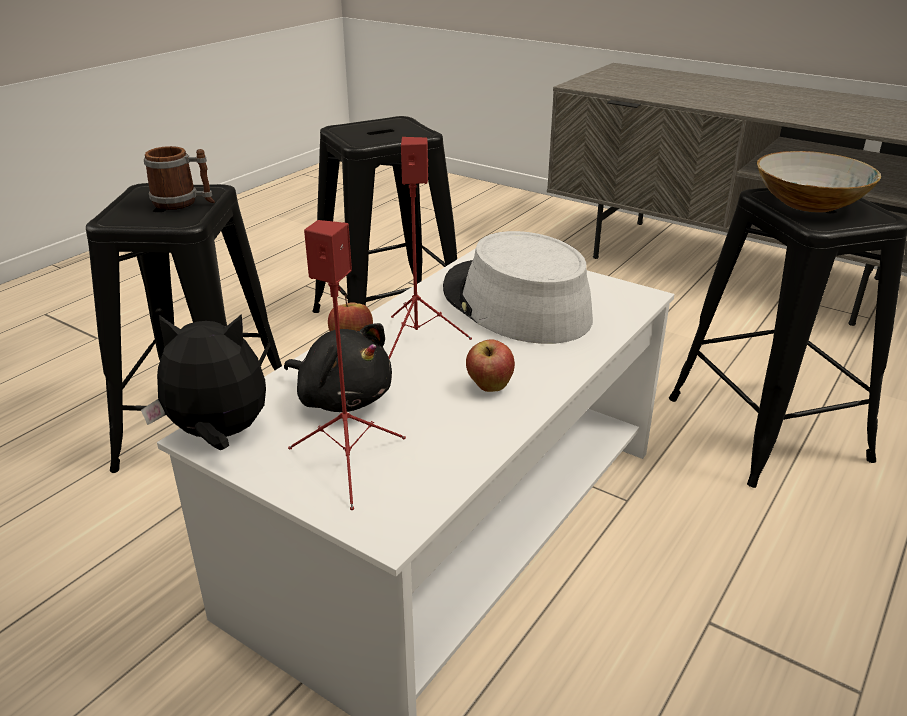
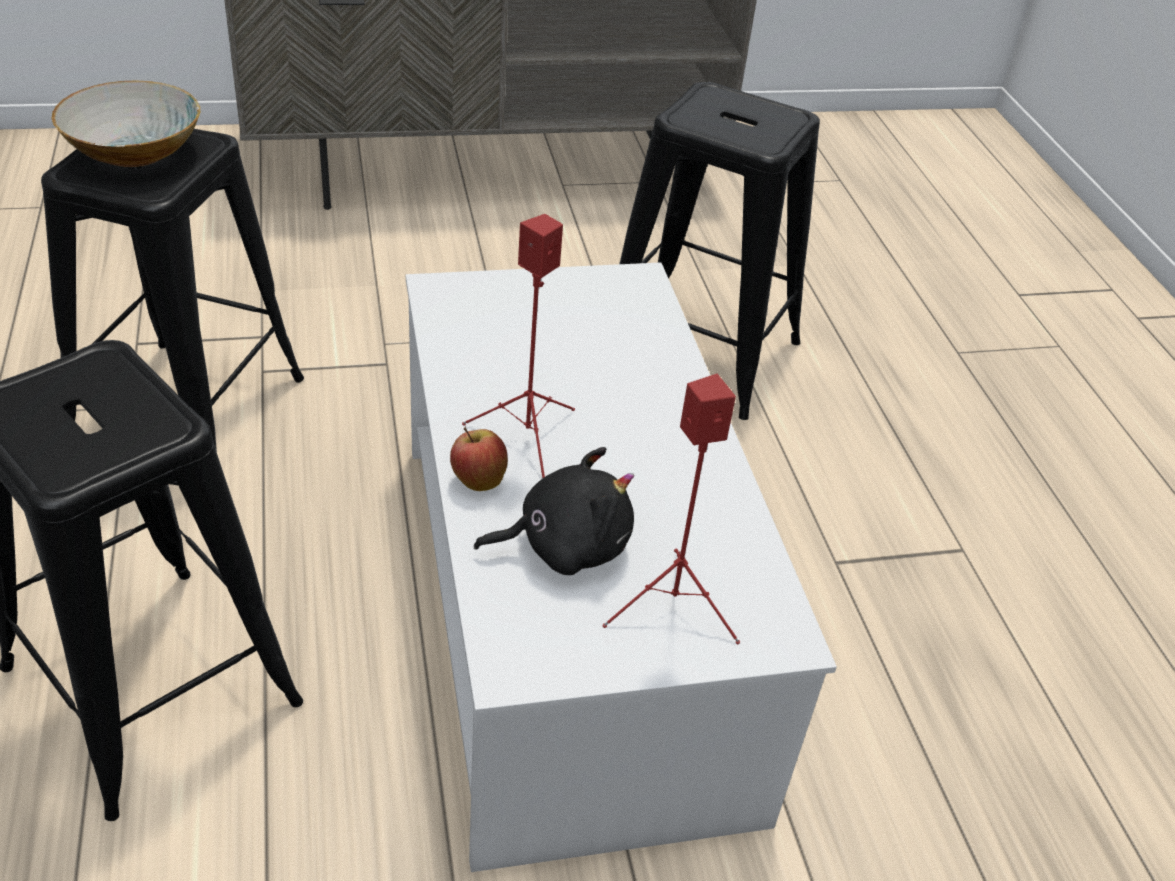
camera: 50 degrees left, 10 degrees up
plush toy [141,314,266,450] -> none
mug [144,146,215,210] -> none
grey hat [443,231,593,344] -> none
apple [466,339,515,392] -> none
bowl [757,151,881,213] -> bowl moved to [52,80,200,167]

